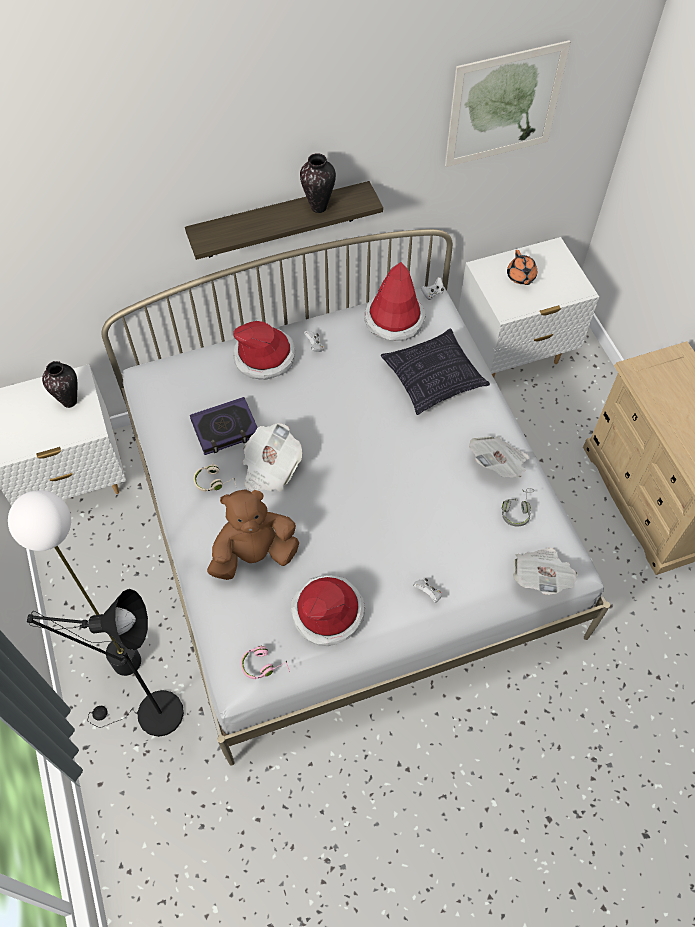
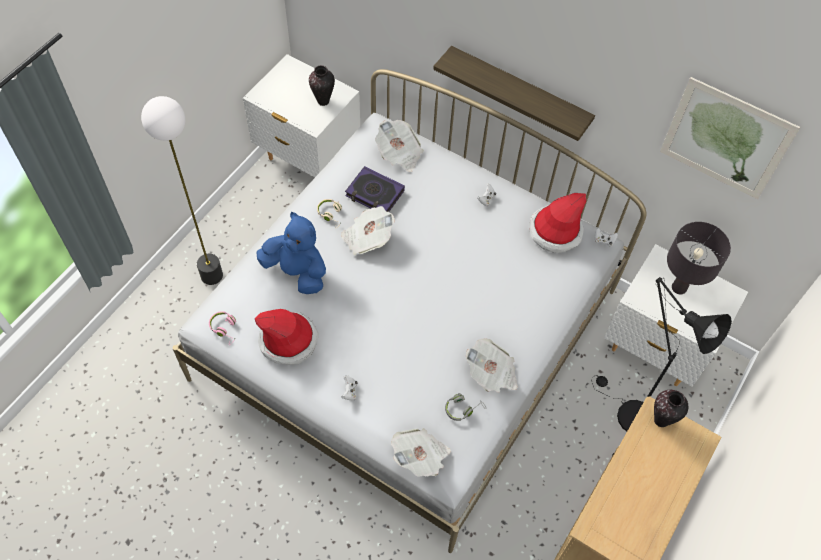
camera: 50 degrees right, 0 degrees up
black floor lamp [27,589,184,737] -> black floor lamp moved to [591,277,732,431]
brown plush toy [207,489,299,580] -> blue plush toy [256,212,326,294]
hat [233,321,295,380] -> none
vase [300,153,336,213] -> vase moved to [654,390,688,427]
pillow [381,328,490,415] -> none
orange teapot [507,250,537,285] -> black table lamp [667,222,731,294]
none -> newspaper [375,120,424,172]

